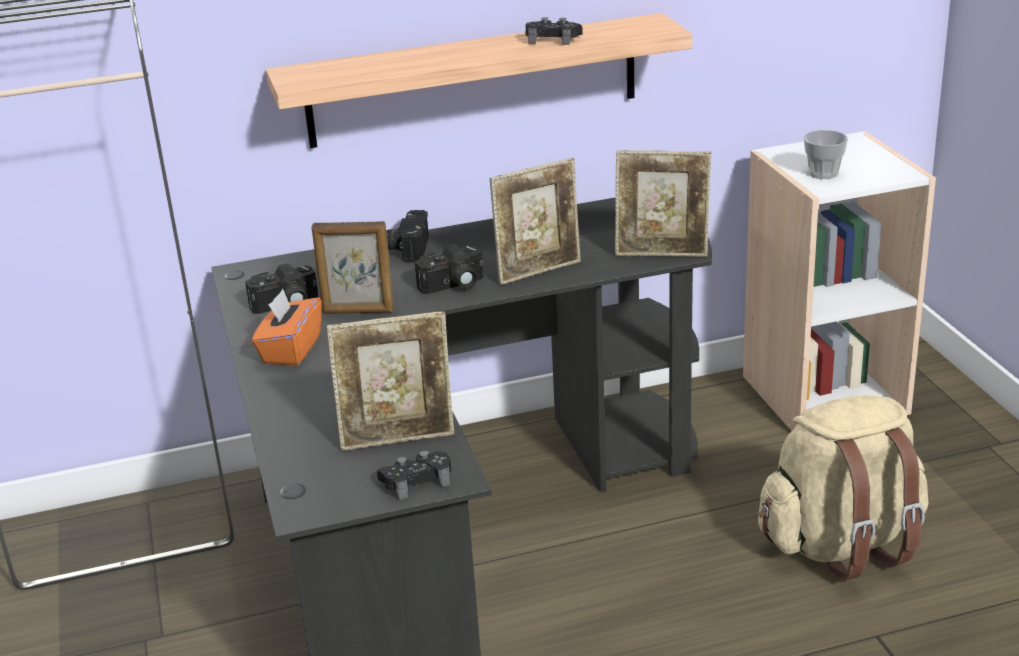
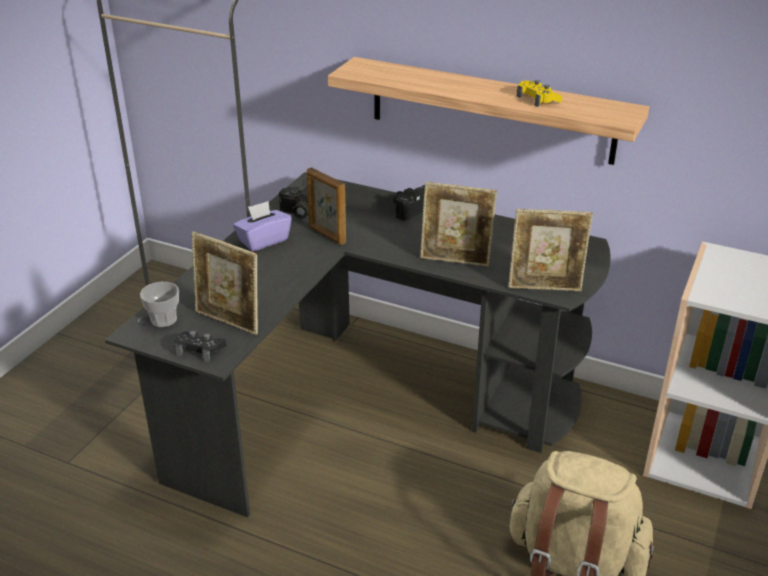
camera: 40 degrees right, 5 degrees up
orange tissue box [252,289,322,366] -> purple tissue box [233,201,292,251]
camera [415,244,484,294] -> none
black game controller [525,17,583,45] -> yellow game controller [516,80,562,107]
picture frame [615,150,712,257] -> picture frame turned 45 degrees counterclockwise [508,209,593,291]
cup [804,130,848,179] -> cup moved to [140,282,179,327]

